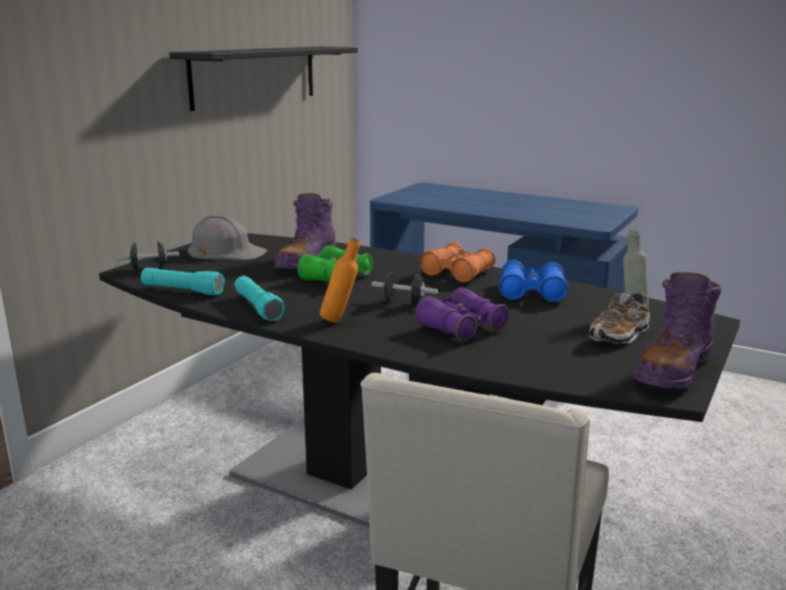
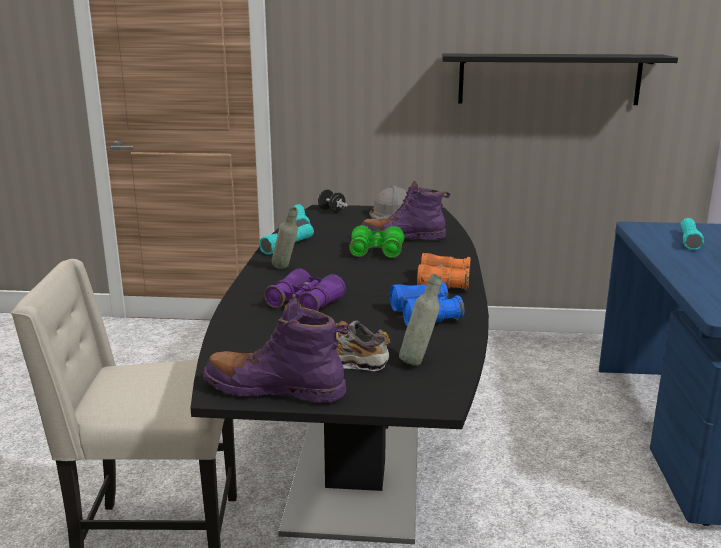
camera: 65 degrees right, 0 degrees up
orange bottle [320,238,360,323] -> grey bottle [272,207,298,269]
black dumbbell [372,271,438,305] -> none
none -> turquoise flashlight [681,218,704,250]

